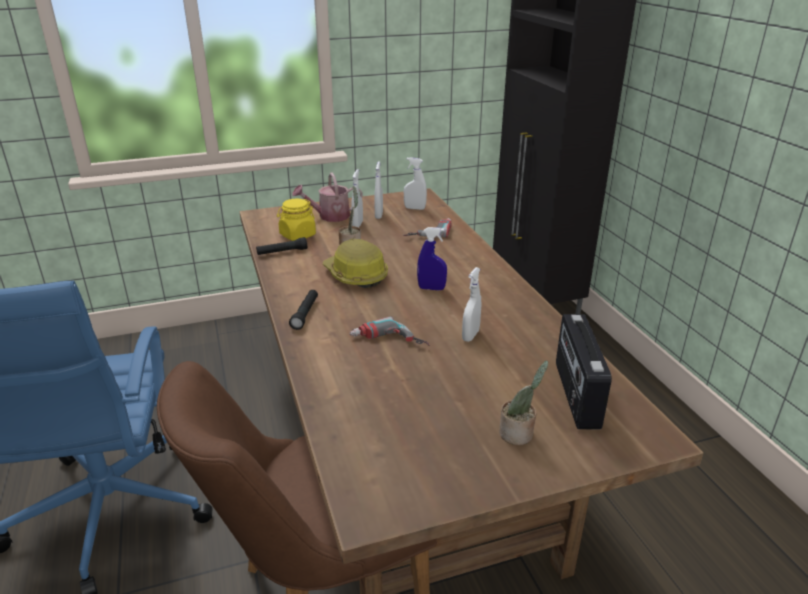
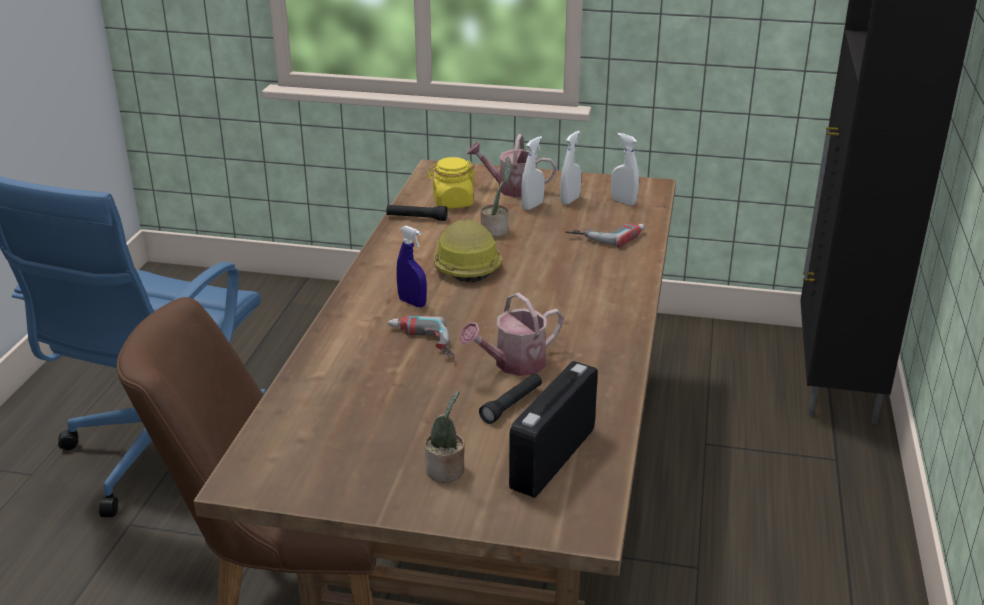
camera: 30 degrees right, 0 degrees up
black flashlight [289,290,318,330] -> black flashlight moved to [479,373,542,424]
blue spray bottle [417,227,447,290] -> blue spray bottle moved to [397,225,427,307]
white spray bottle [462,267,481,342] -> watering can [459,292,563,376]

